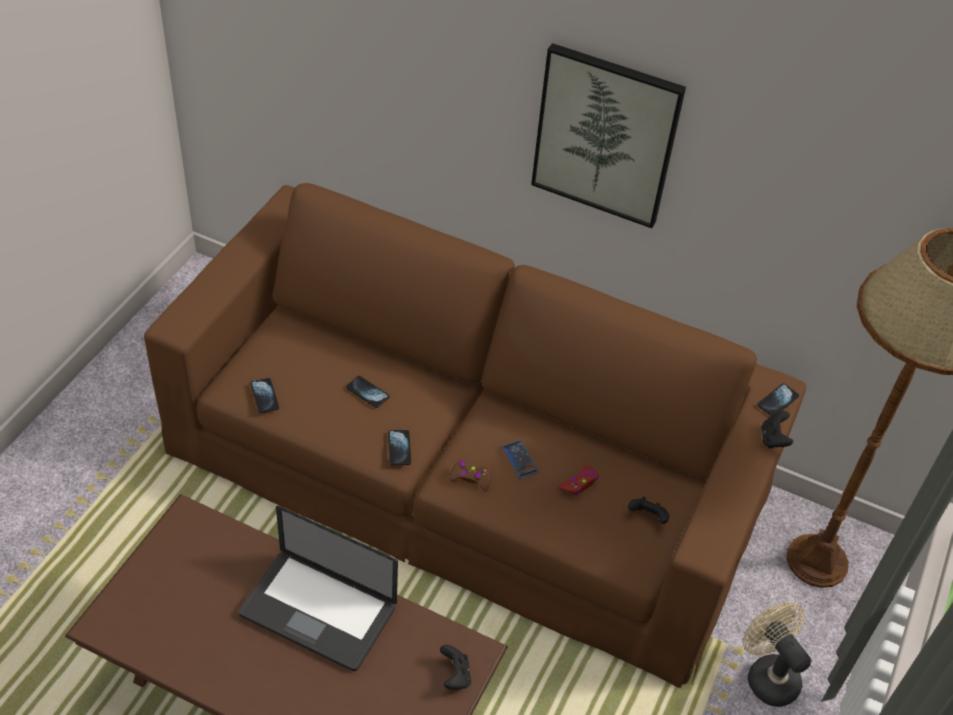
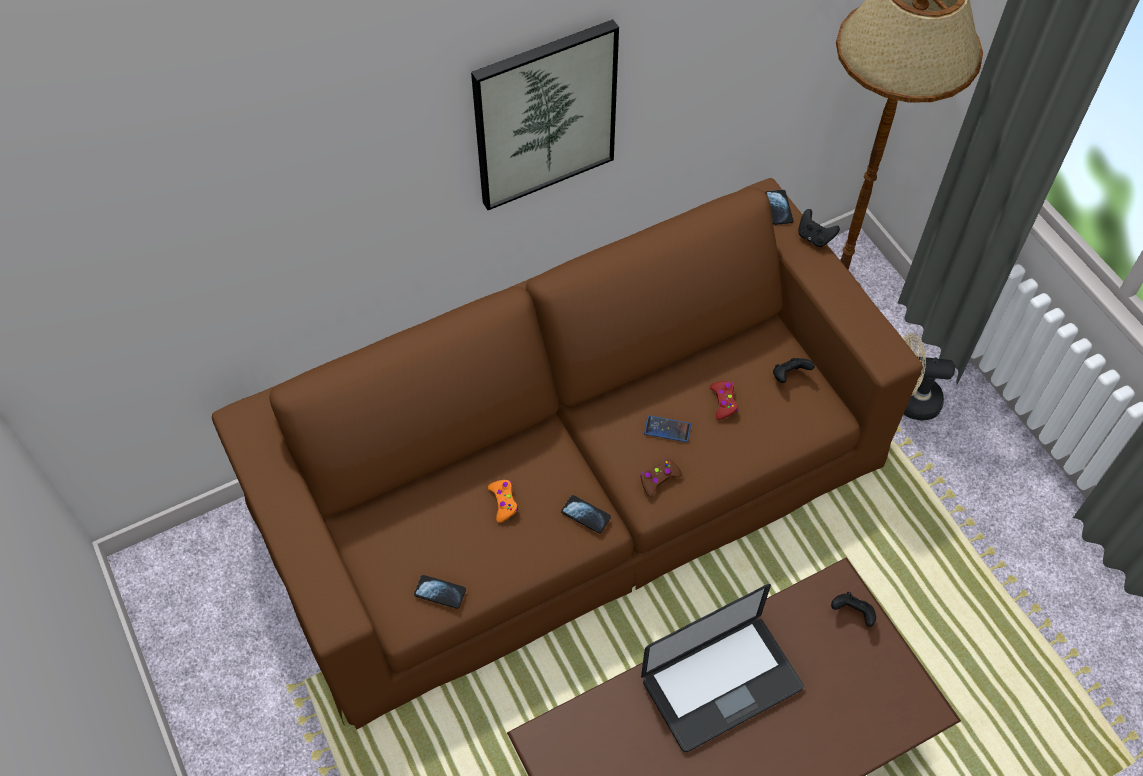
camera: 50 degrees left, 10 degrees up
phone [346,376,389,408] -> orange game controller [488,480,518,523]

